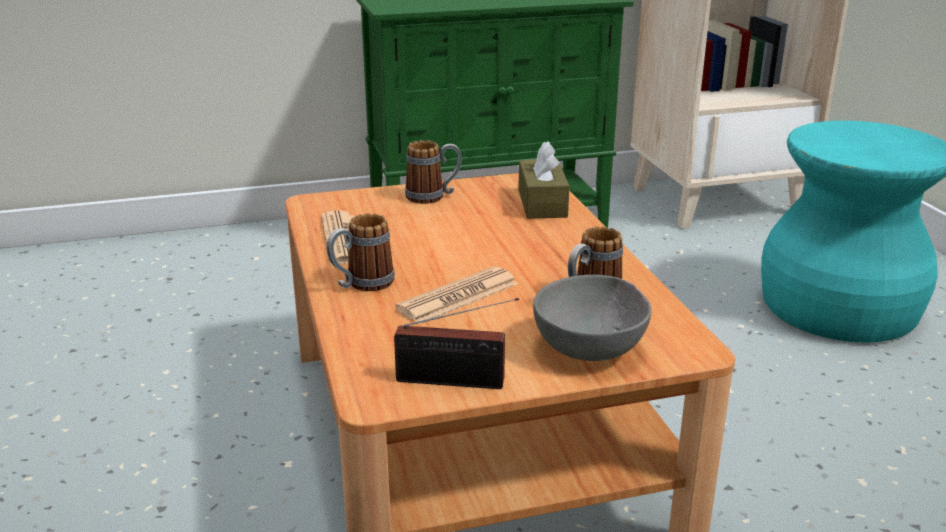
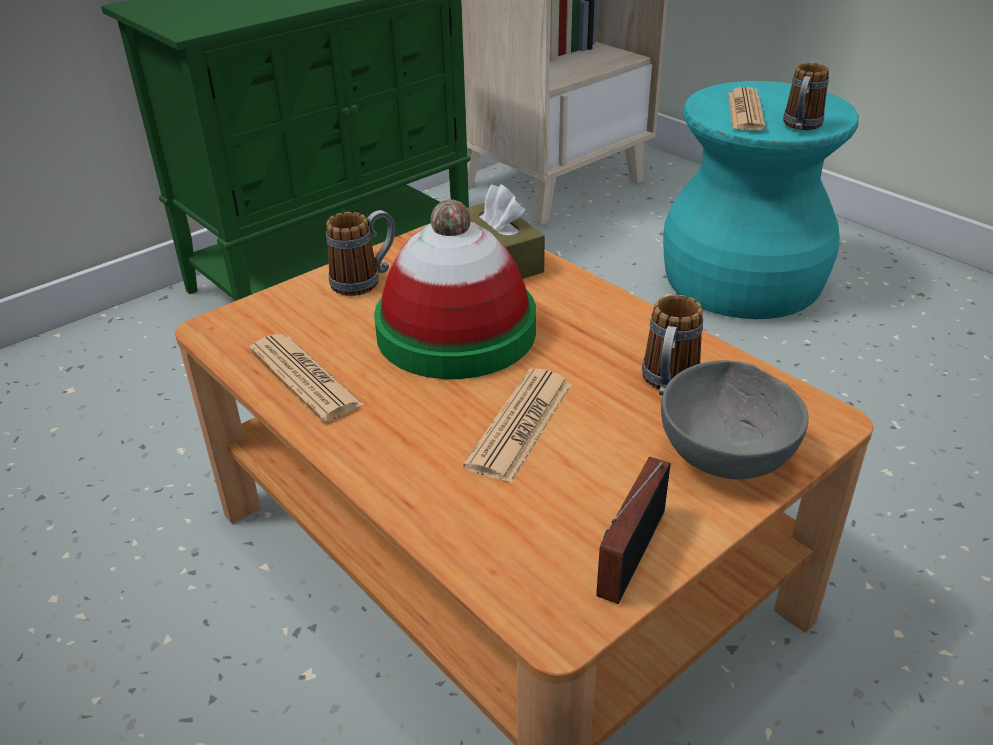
camera: 25 degrees left, 10 degrees up
mug [326,213,395,291] -> mug moved to [783,63,829,130]
radio [394,298,519,389] -> radio turned 135 degrees clockwise [596,456,671,604]
none -> hat [374,199,536,379]
none -> newspaper [728,87,765,131]

